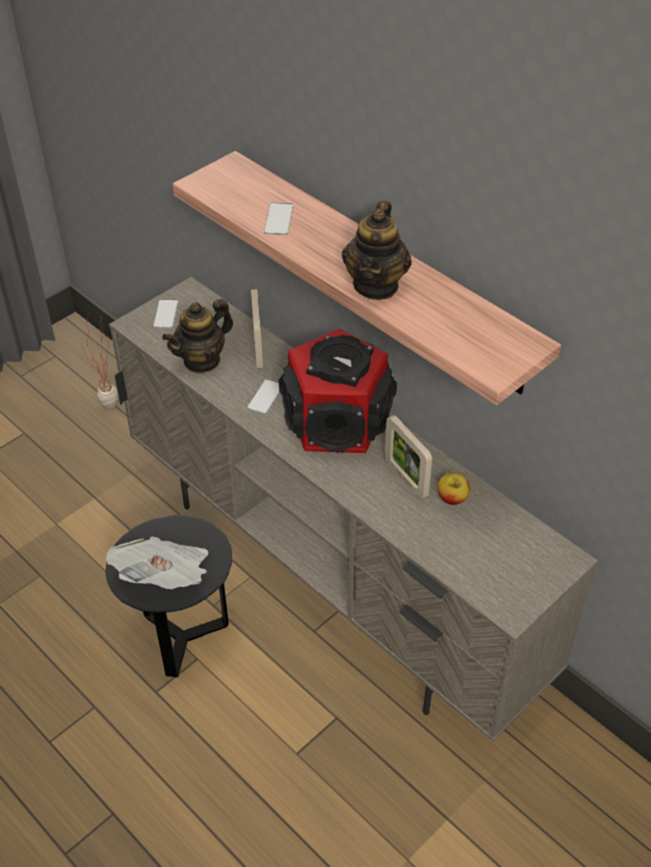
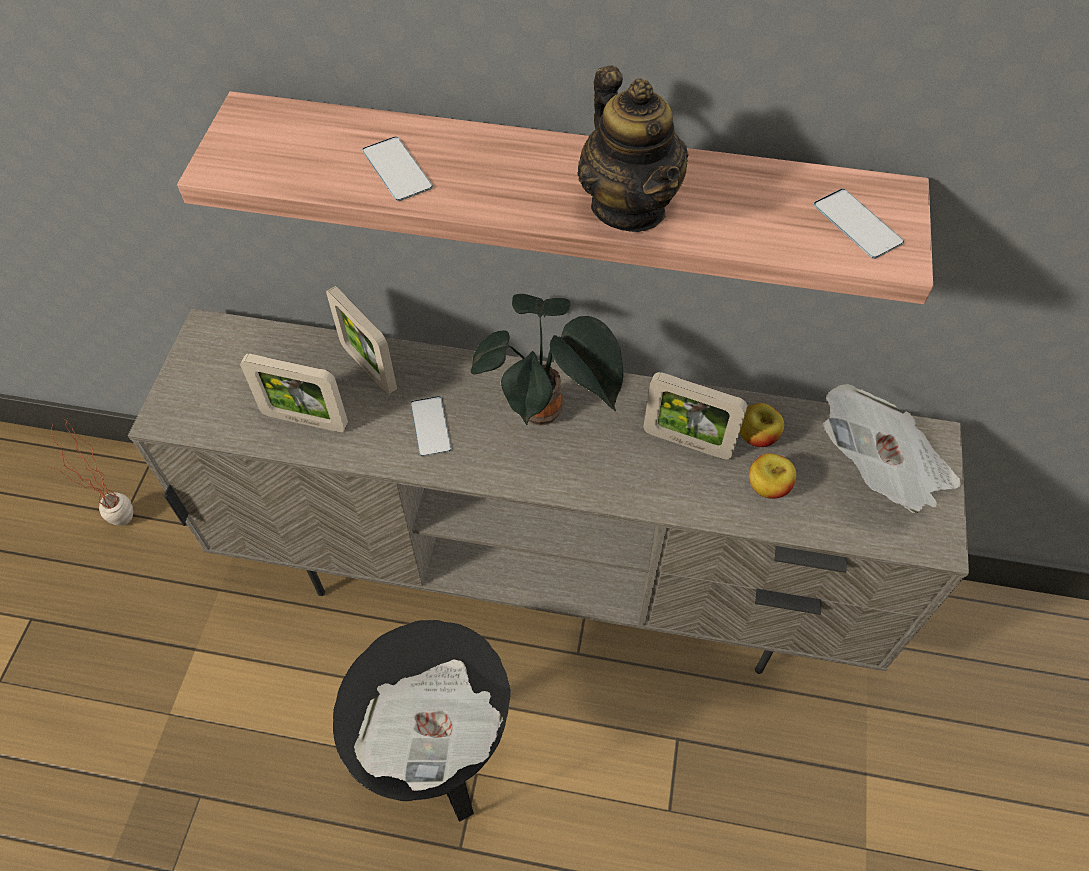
camera: 35 degrees left, 10 degrees up
phone [153,299,178,328] -> phone moved to [814,189,904,259]
teapot [162,299,233,374] -> picture frame [240,354,348,432]
speaker [279,329,397,453] -> potted plant [470,294,624,426]
none -> apple [749,453,796,499]
none -> newspaper [823,384,961,513]

